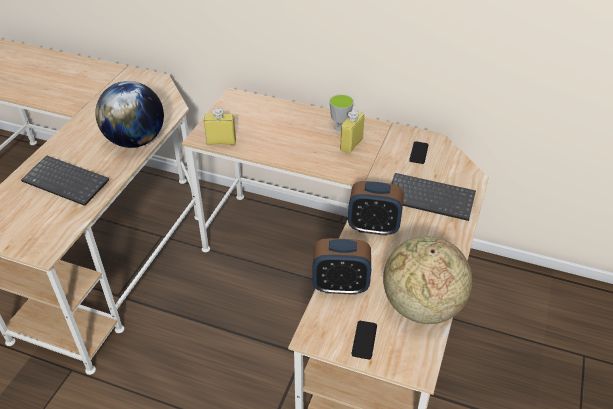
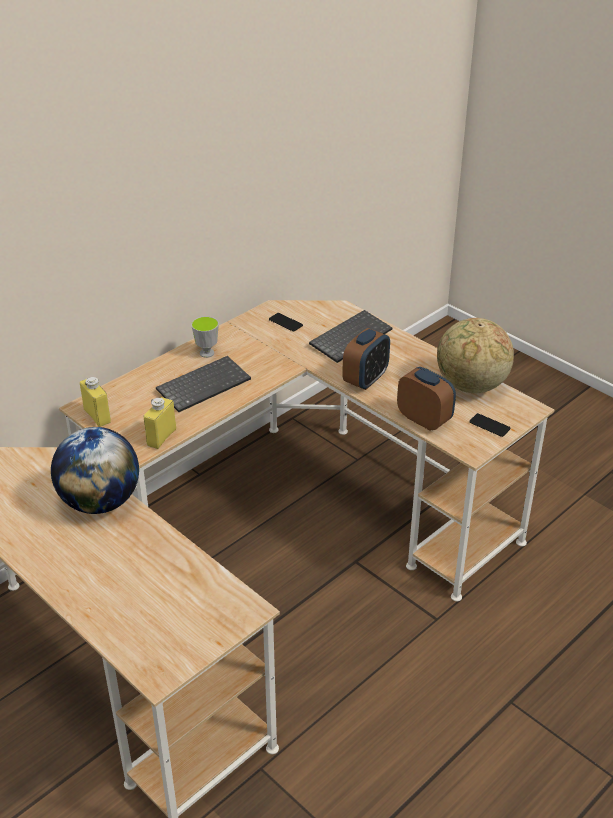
camera: 65 degrees left, 5 degrees down
keyboard [21,155,109,206] -> keyboard moved to [156,356,251,412]
alarm clock [312,238,371,295] -> alarm clock turned 75 degrees counterclockwise [397,367,456,431]
yellow bottle [340,111,365,154] -> yellow bottle moved to [80,377,111,427]

